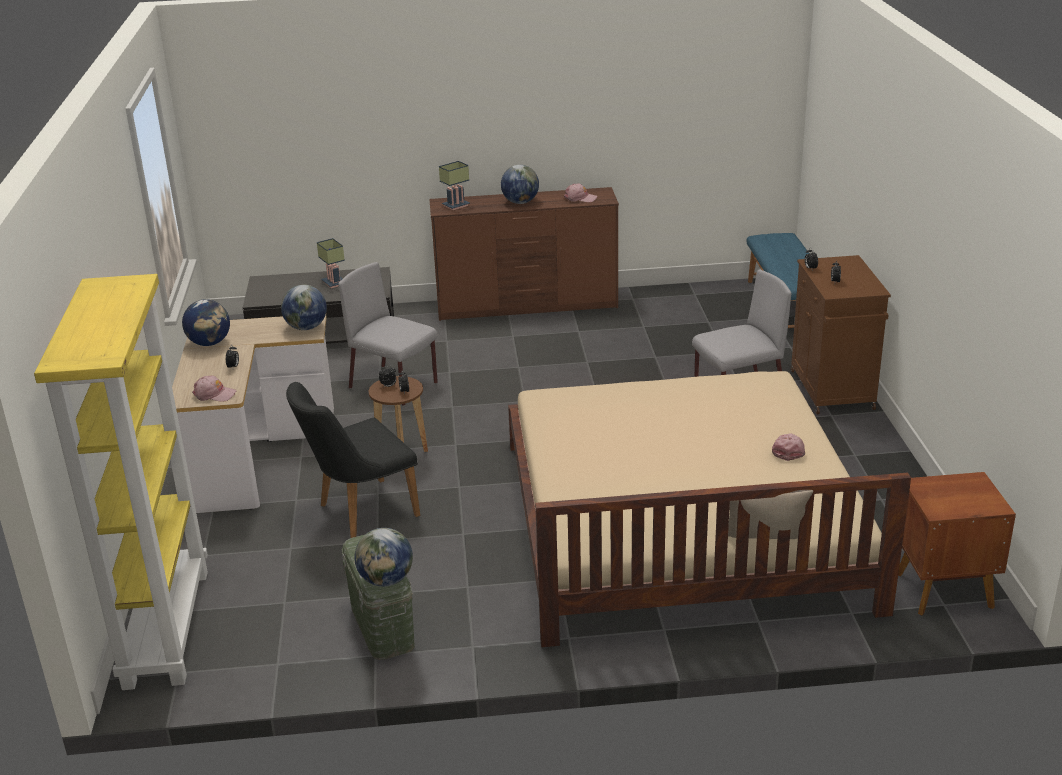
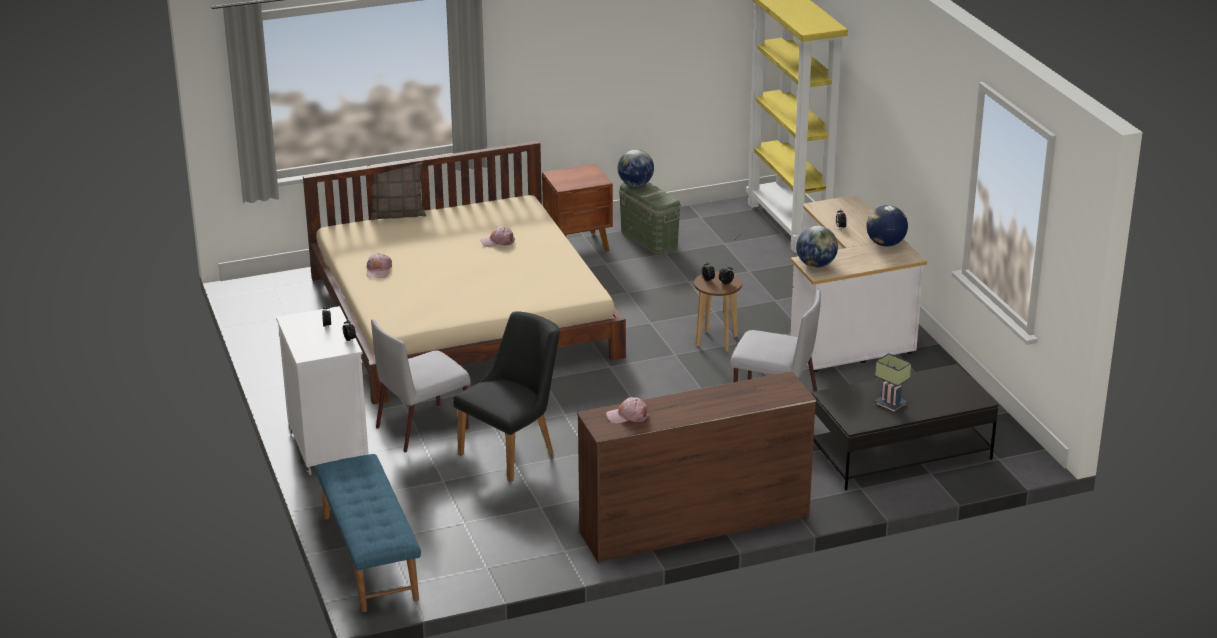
camera: 165 degrees right, 0 degrees up
pink cap [192,376,236,401] -> pink cap moved to [481,226,515,247]
black chair [286,382,420,538] -> black chair moved to [453,311,560,482]
table lamp [439,161,470,210] -> none
globe [501,165,539,204] -> none
brown cabinet [791,255,891,414] -> white cabinet [276,306,369,475]
brown nightstand [898,472,1016,615] -> brown nightstand moved to [542,164,613,252]

